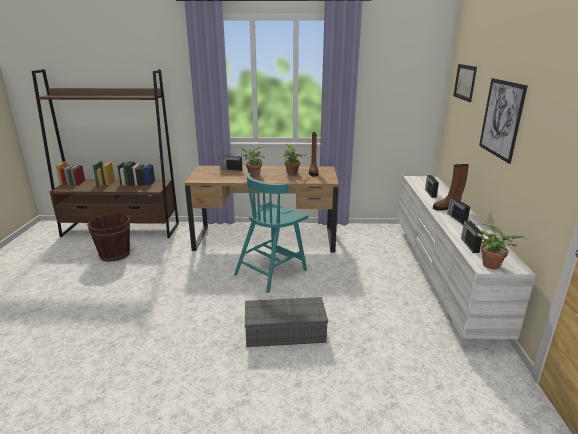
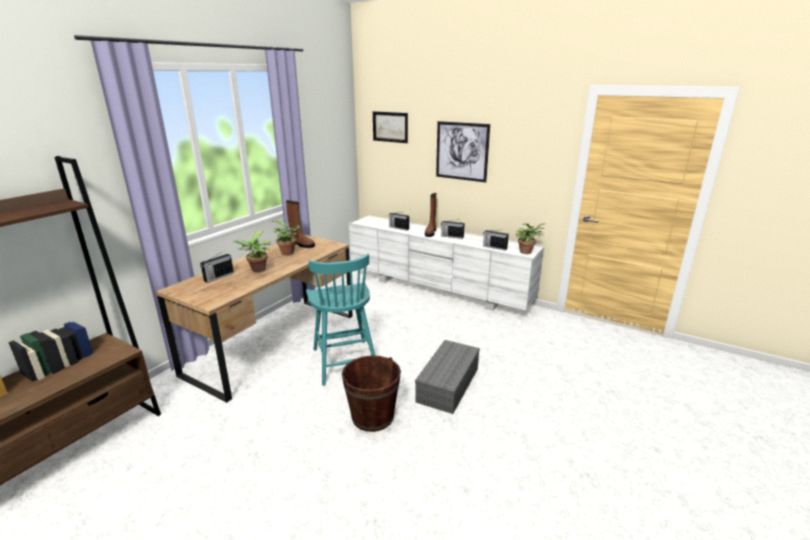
camera: 60 degrees left, 0 degrees up
brown bucket [87,214,130,262] -> brown bucket moved to [342,355,401,432]

